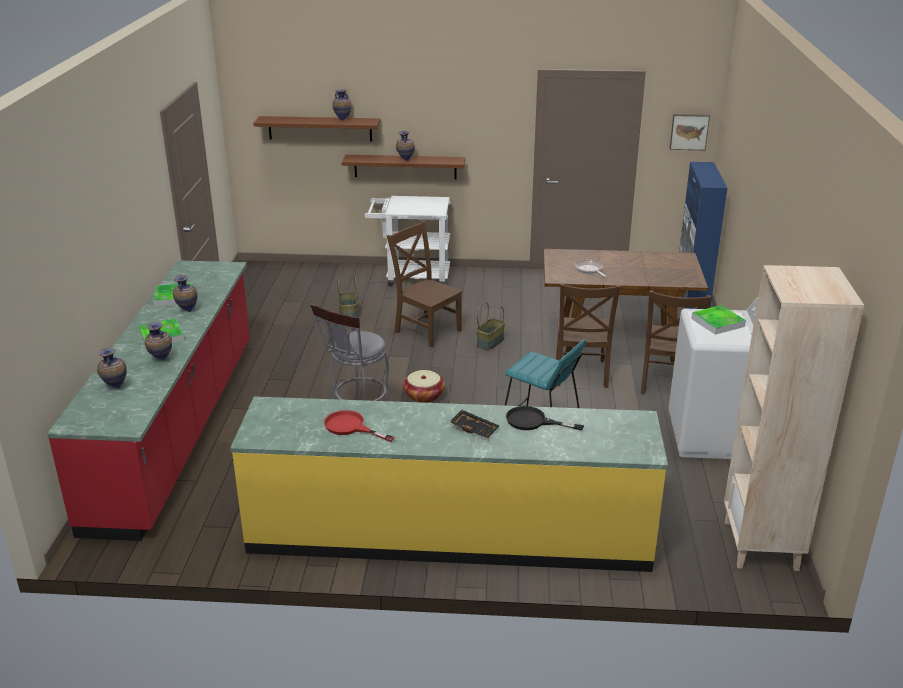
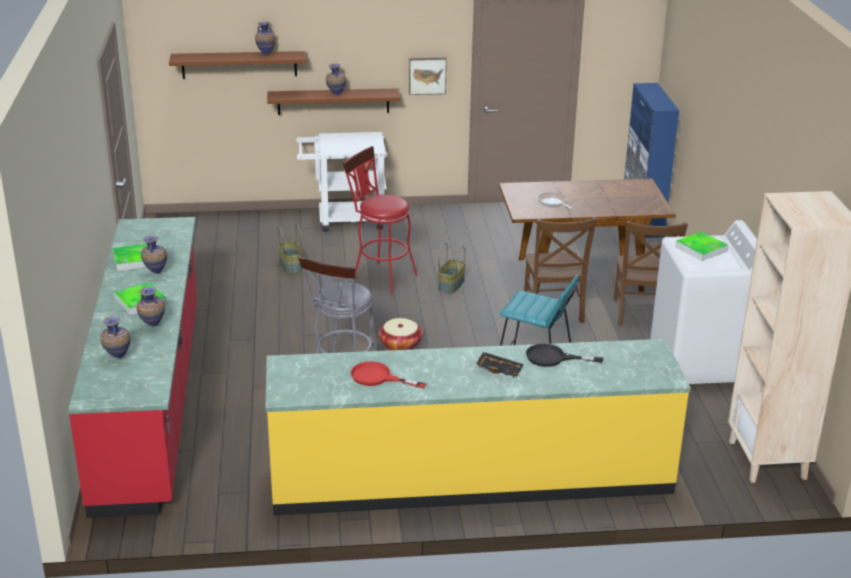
camera: 10 degrees left, 0 degrees up
brown chair [387,221,463,348] -> red stool [343,146,418,294]
picture [670,114,710,150] -> picture moved to [409,58,447,95]

